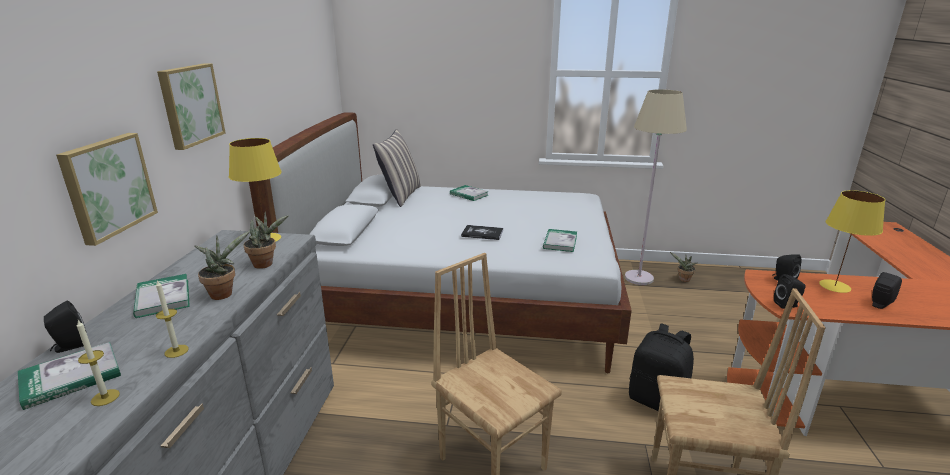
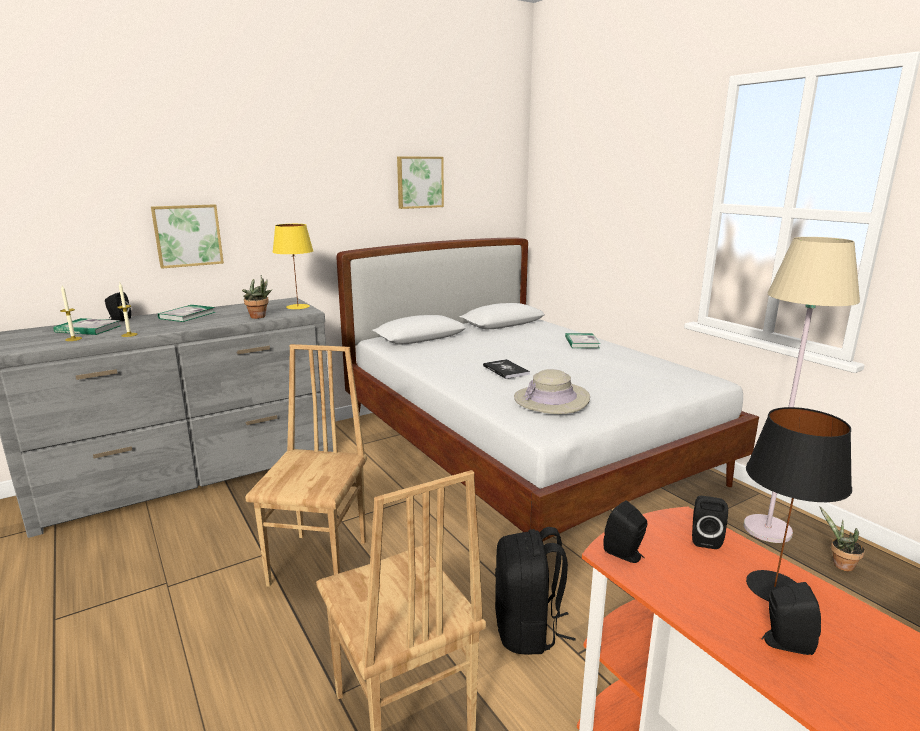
camera: 50 degrees right, 5 degrees down
picture [157,63,226,150] -> picture moved to [397,156,444,209]
potted plant [194,231,250,300] -> none
pillow [373,129,421,207] -> none
book [543,229,577,252] -> beige hat [514,369,590,414]
yellow table lamp [819,190,886,293] -> black table lamp [746,407,852,601]

